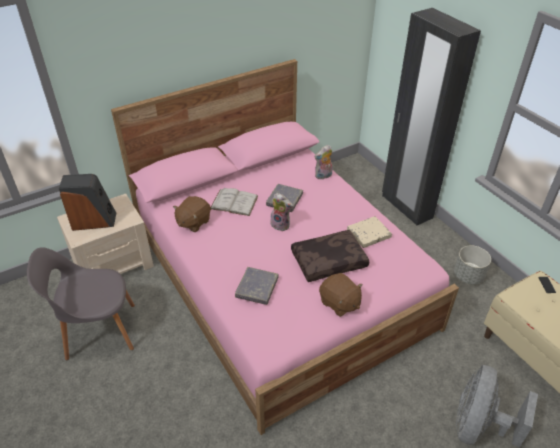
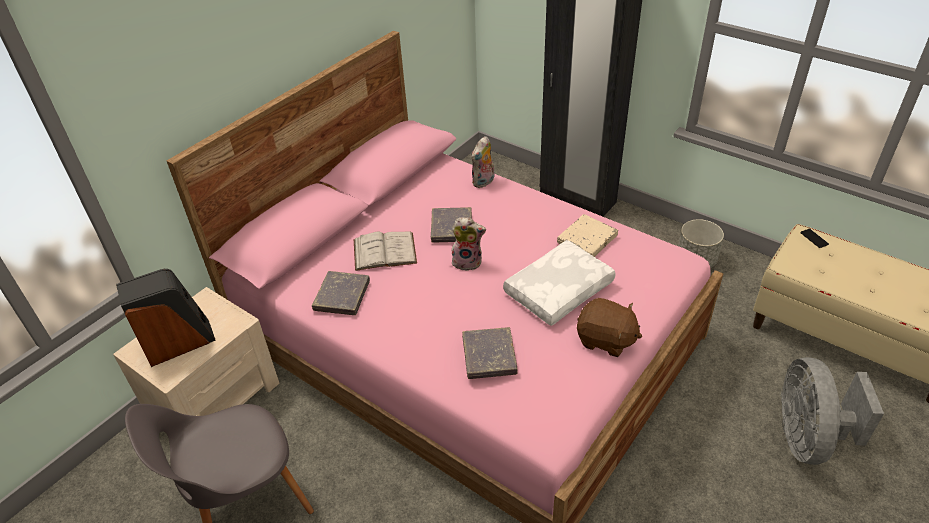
camera: 20 degrees left, 0 degrees up
brown plush toy [173,196,211,232] -> grey book [312,271,370,315]
brown pillow [291,230,369,282] -> white pillow [503,240,616,326]

